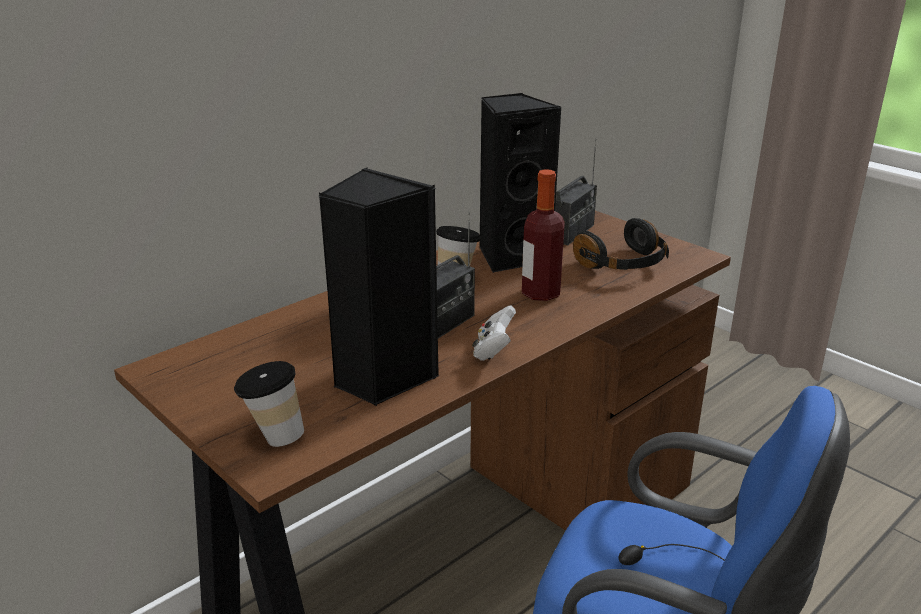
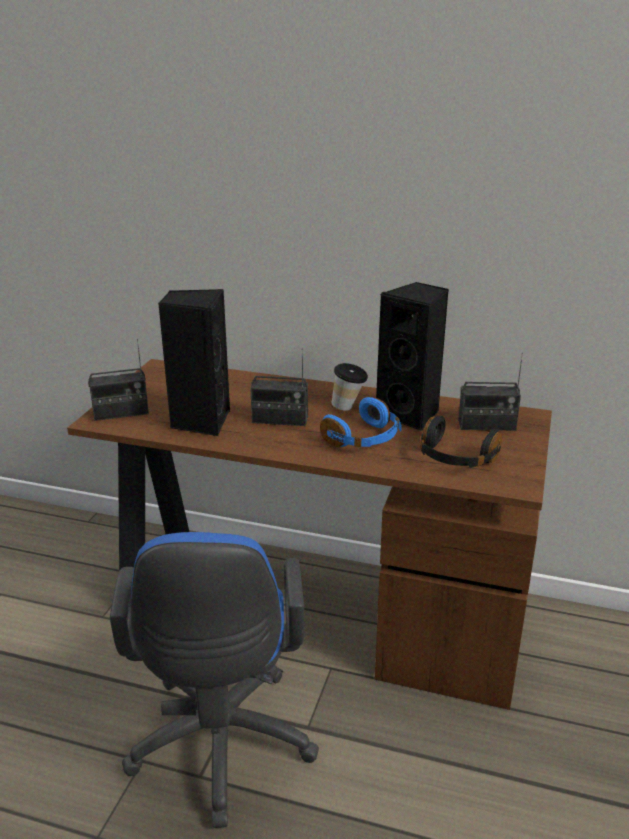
camera: 60 degrees right, 0 degrees up
cup [234,361,304,447] -> radio [88,339,149,421]
white game controller [472,306,516,361] -> none
bottle [522,169,565,301] -> blue headphones [320,397,402,447]

